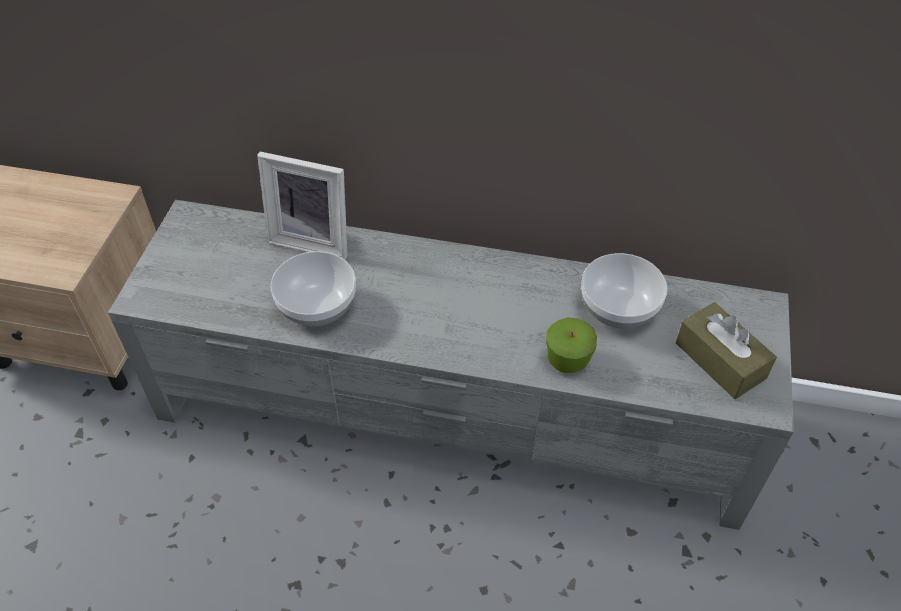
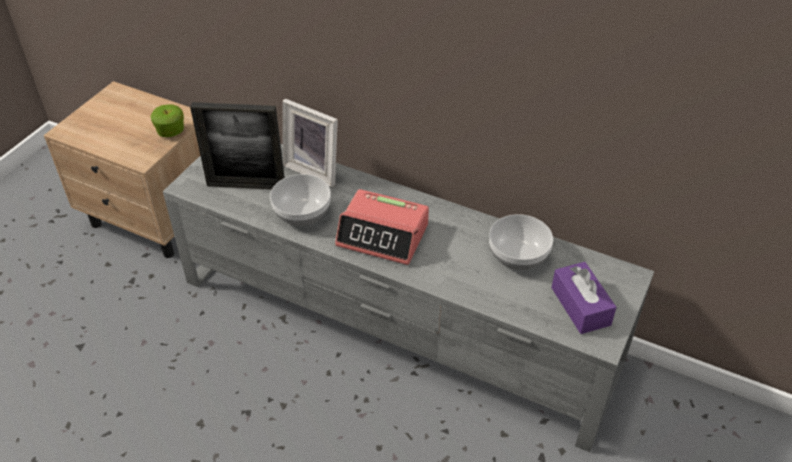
camera: 15 degrees right, 5 degrees down
apple [546,317,597,373] -> apple moved to [151,104,184,137]
brown tissue box [676,302,777,399] -> purple tissue box [551,262,617,334]
none -> picture frame [190,102,285,189]
none -> alarm clock [335,189,429,265]

